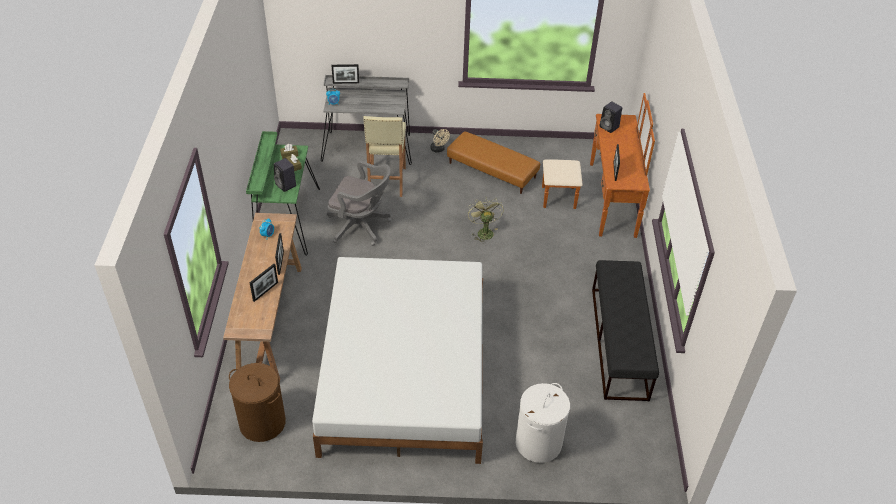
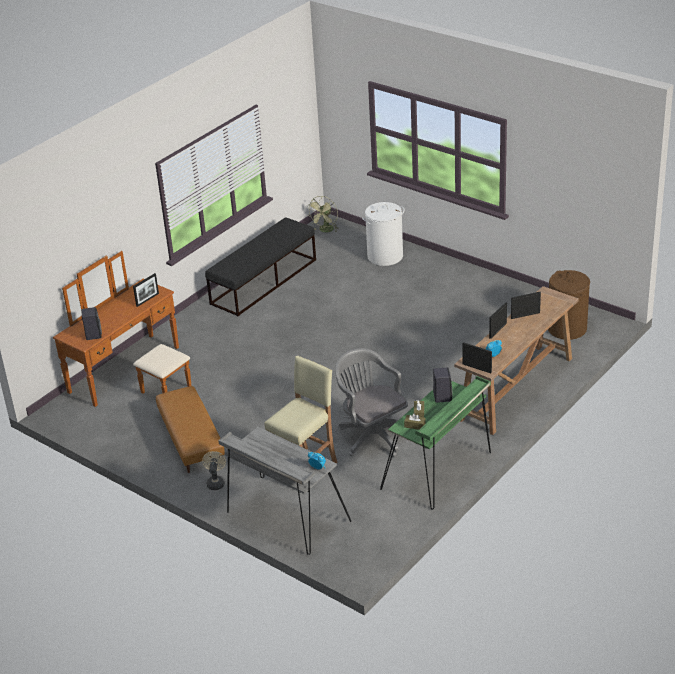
camera: 140 degrees left, 10 degrees down
white bed [312,257,483,464] -> none
picture frame [331,64,359,84] -> picture frame moved to [462,342,492,373]
green fan [468,197,504,243] -> green fan moved to [307,196,338,232]

